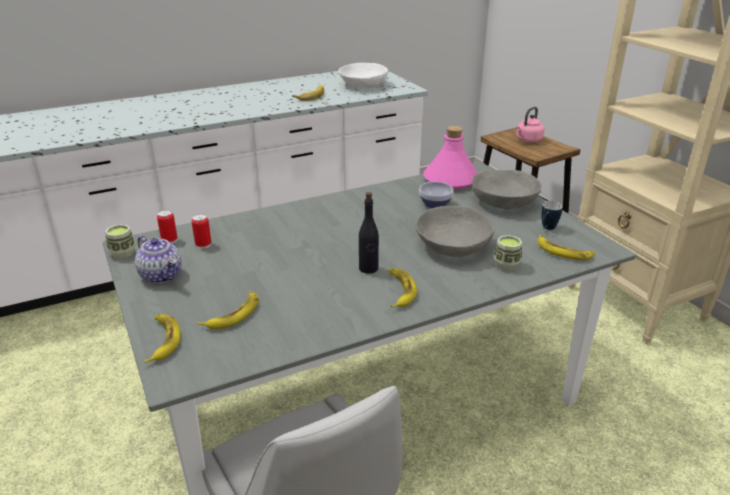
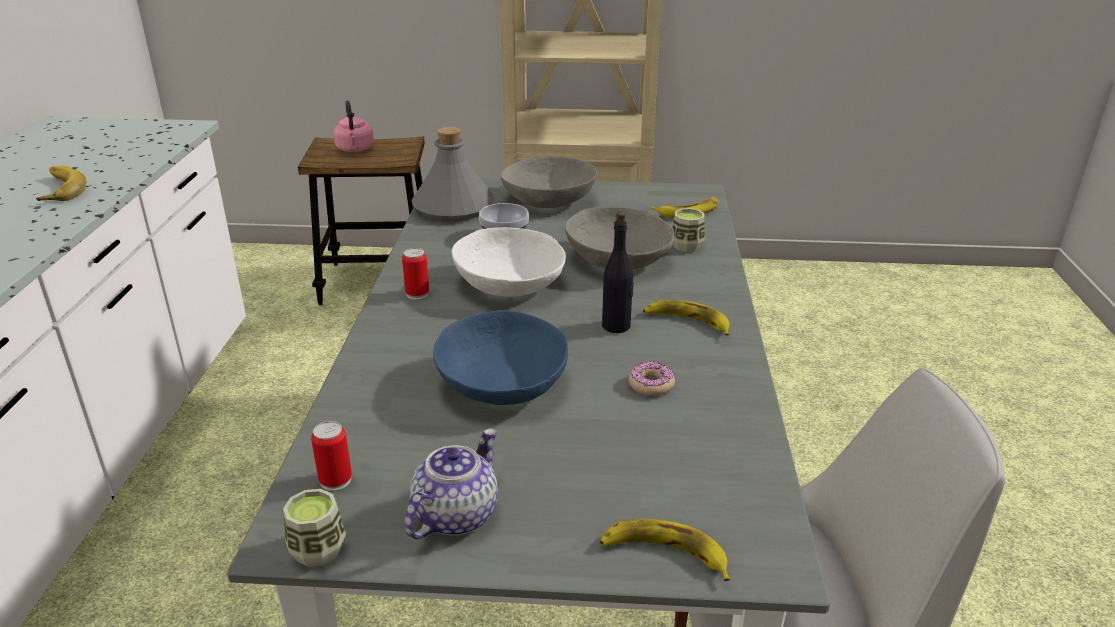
camera: 60 degrees left, 0 degrees up
teapot [135,235,182,283] -> teapot turned 45 degrees counterclockwise [404,429,498,539]
can [191,214,211,249] -> can moved to [402,248,429,300]
banana [198,291,259,329] -> none
white bowl [339,63,388,89] -> white bowl moved to [452,227,566,297]
pink bottle [423,126,478,190] -> grey bottle [411,127,495,221]
mug [541,201,563,230] -> none
none -> blue bowl [433,310,568,405]
none -> donut [629,361,675,396]

